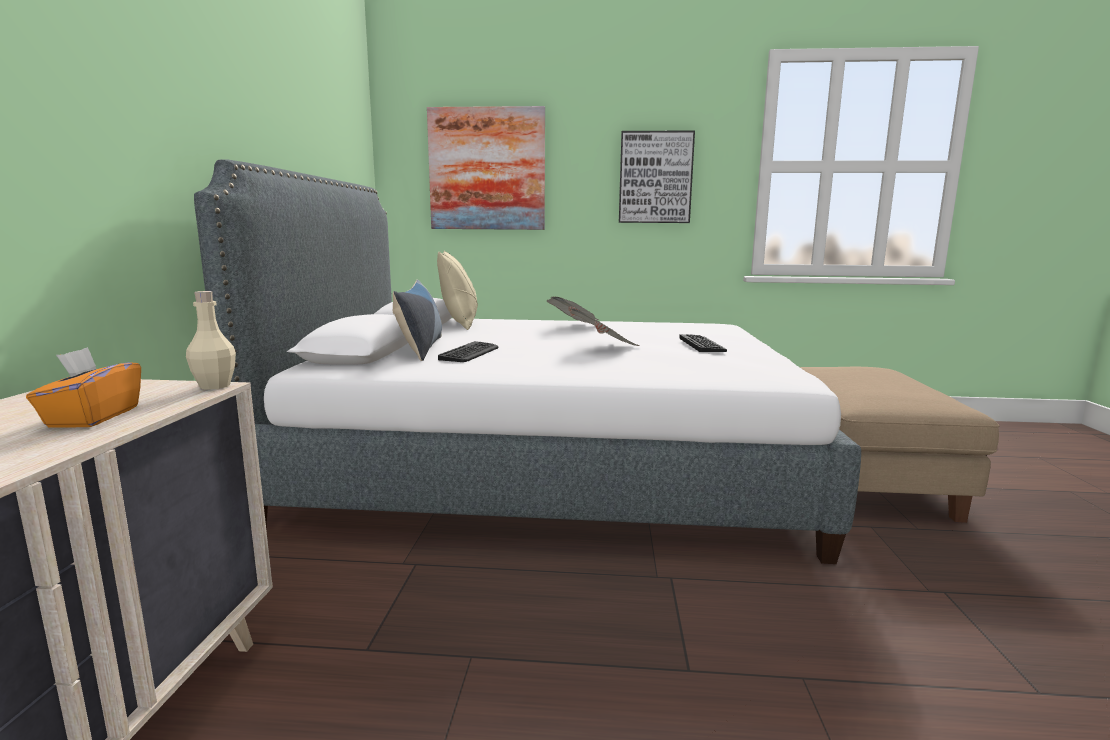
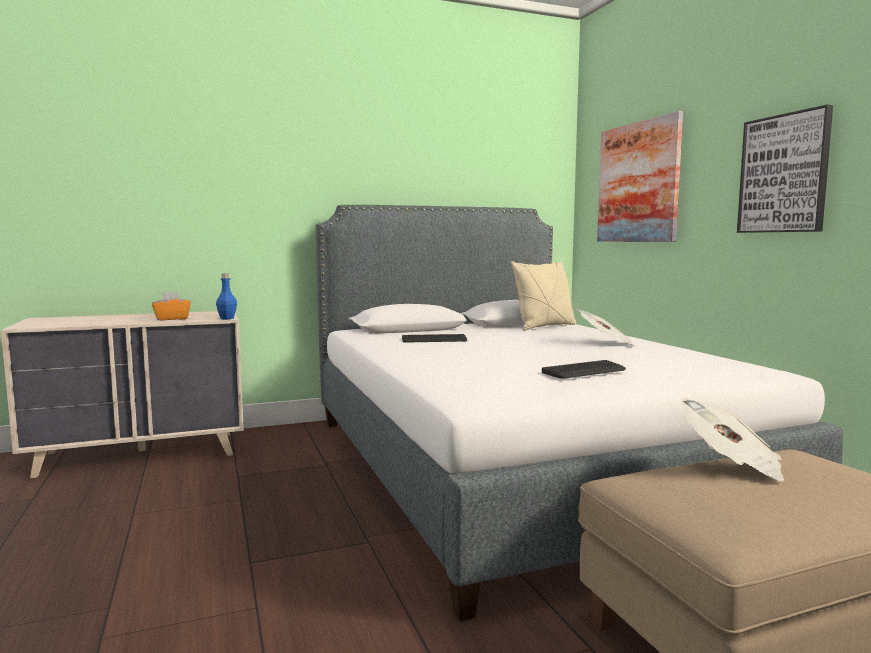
camera: 65 degrees right, 5 degrees down
beige bottle [186,291,236,390] -> blue bottle [216,273,237,319]
pillow [392,279,442,361] -> none
newspaper [569,308,640,346] -> newspaper moved to [681,398,784,482]

